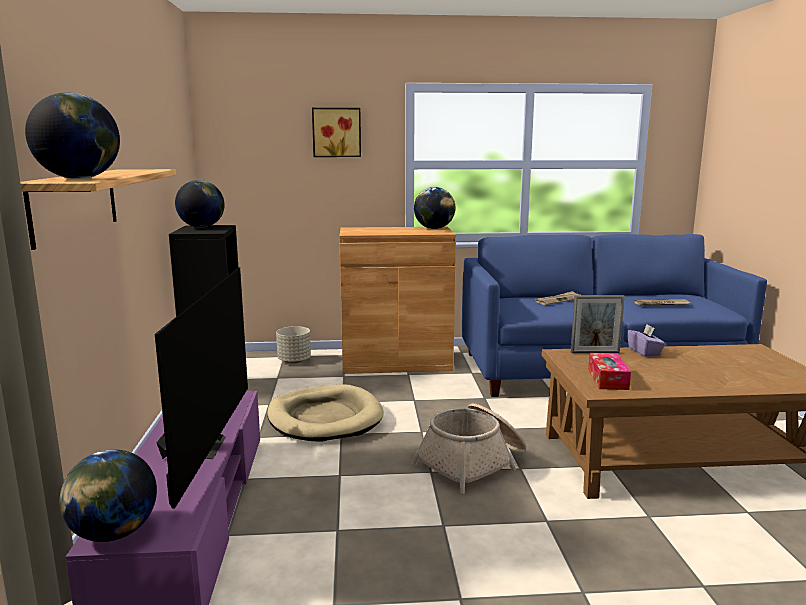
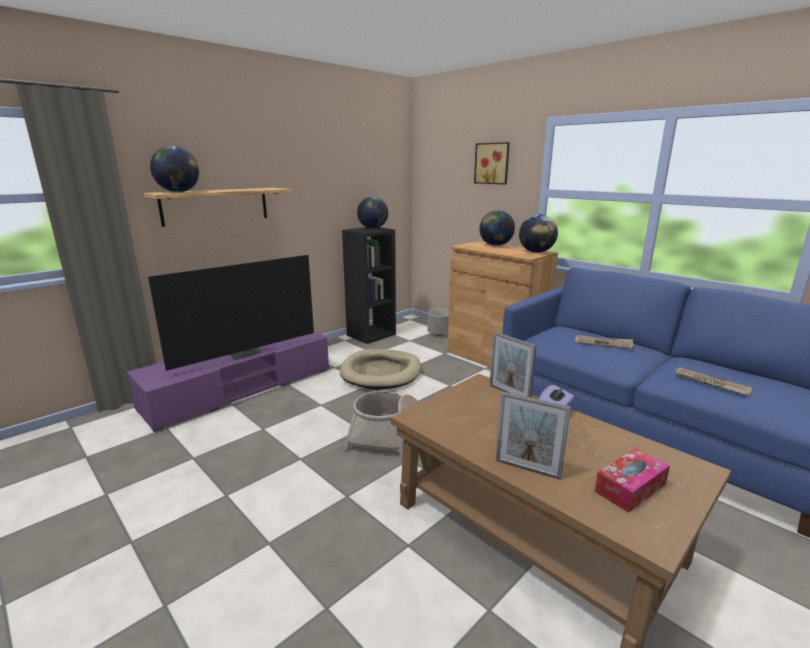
camera: 50 degrees right, 5 degrees up
globe [59,450,157,542] -> globe moved to [479,210,515,246]
tissue box [588,353,631,390] -> tissue box moved to [594,448,670,513]
none -> picture frame [496,391,571,480]

